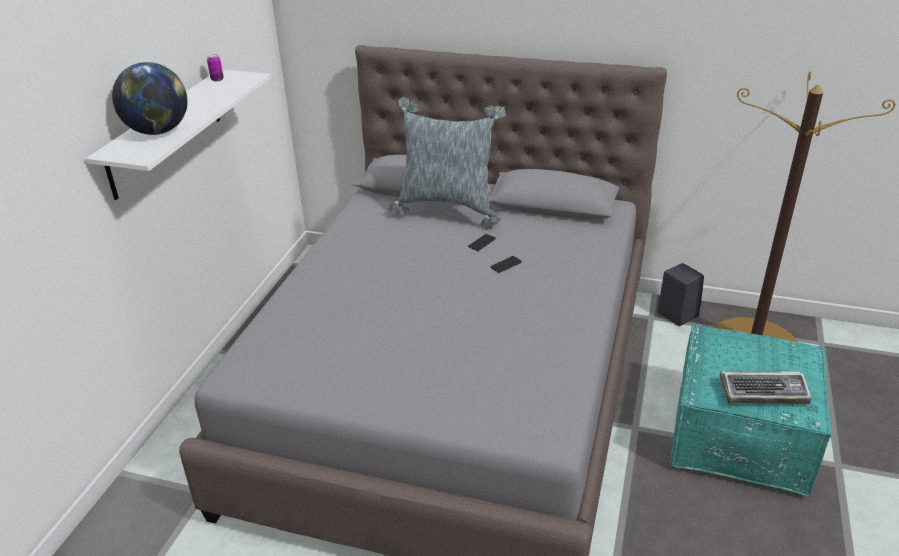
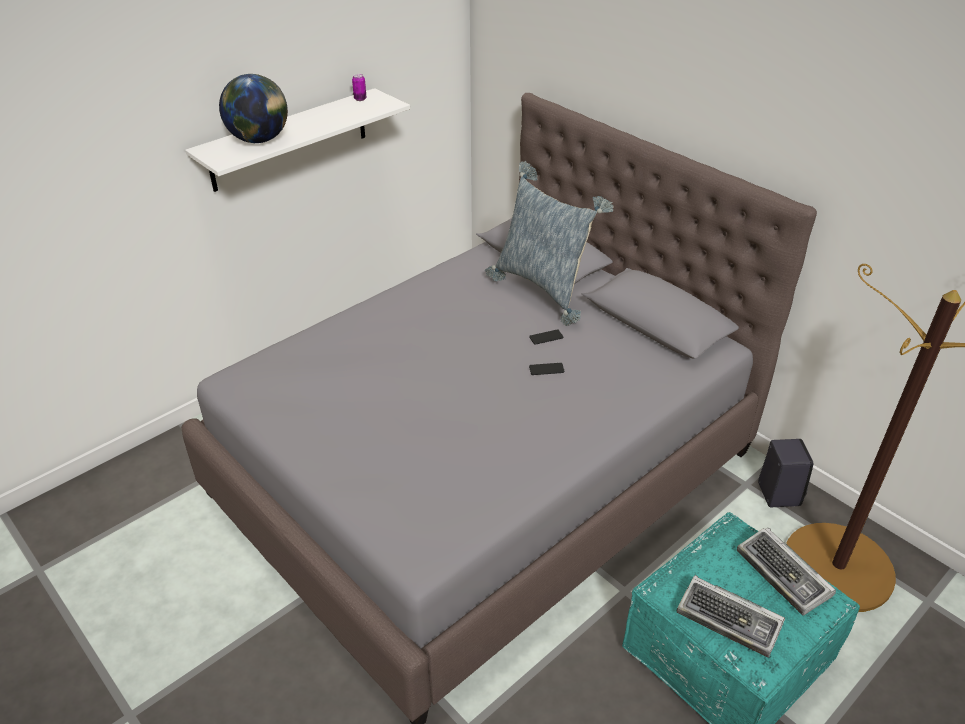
camera: 30 degrees right, 5 degrees up
none -> keyboard [737,528,836,616]

